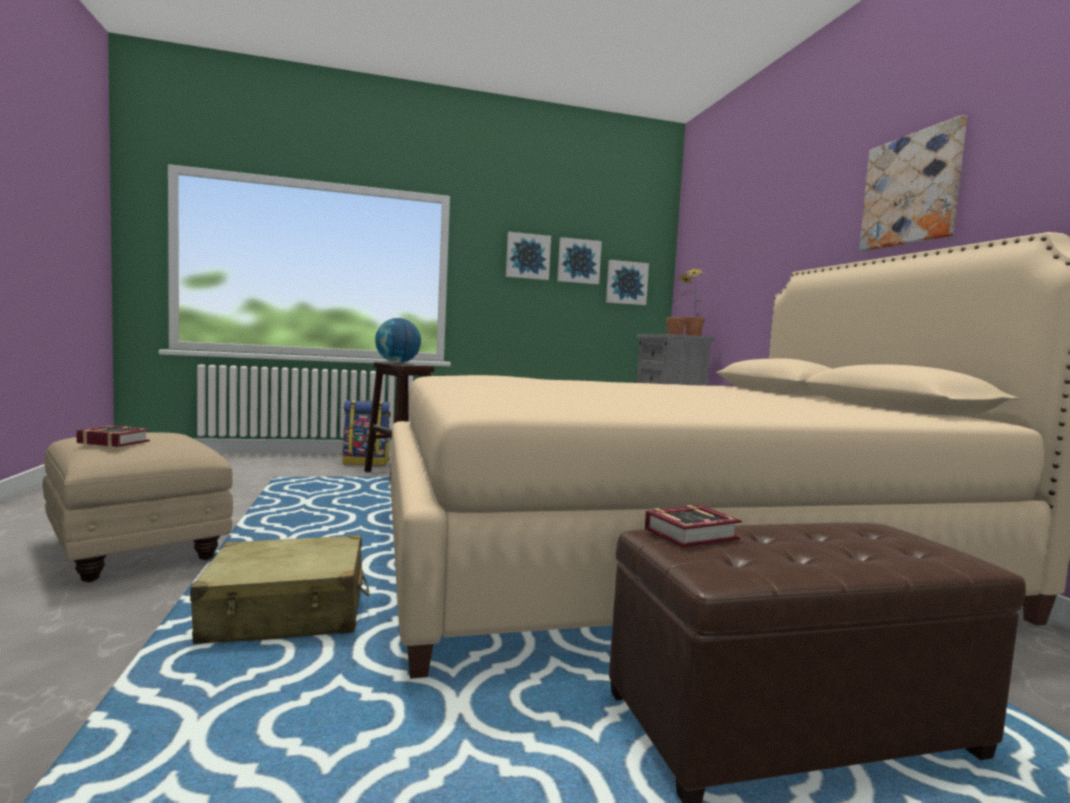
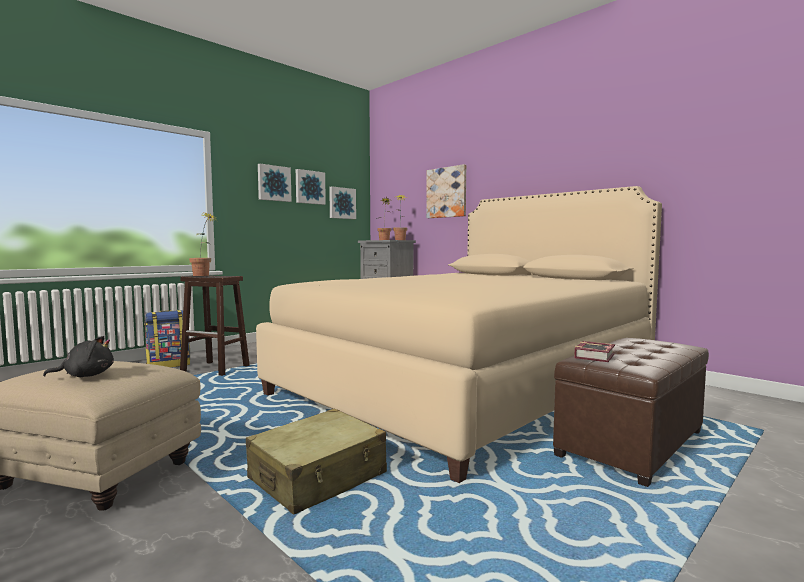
camera: 30 degrees left, 0 degrees up
book [76,426,150,447] -> black plush toy [43,336,114,377]
globe [375,318,421,363] -> potted plant [189,211,217,276]
picture [859,115,967,251] -> picture moved to [426,164,466,218]

